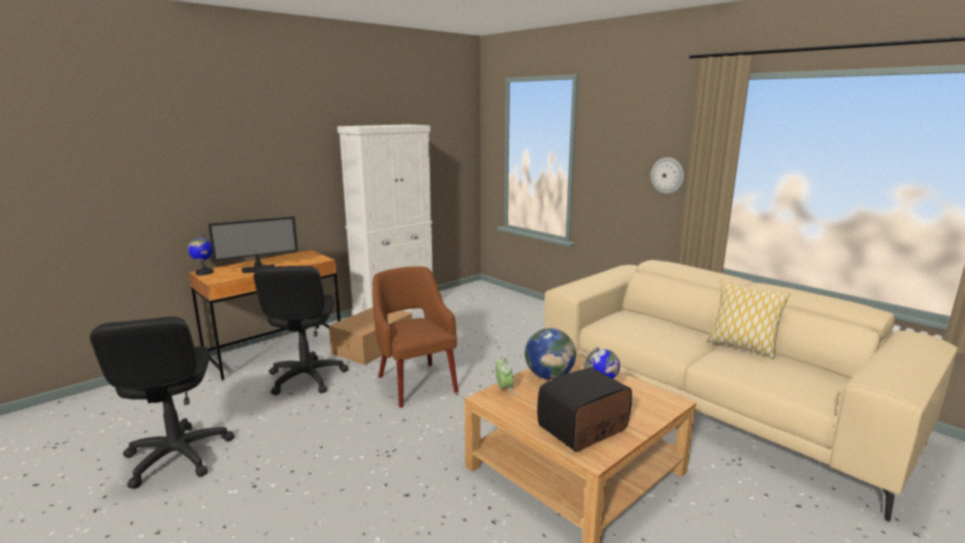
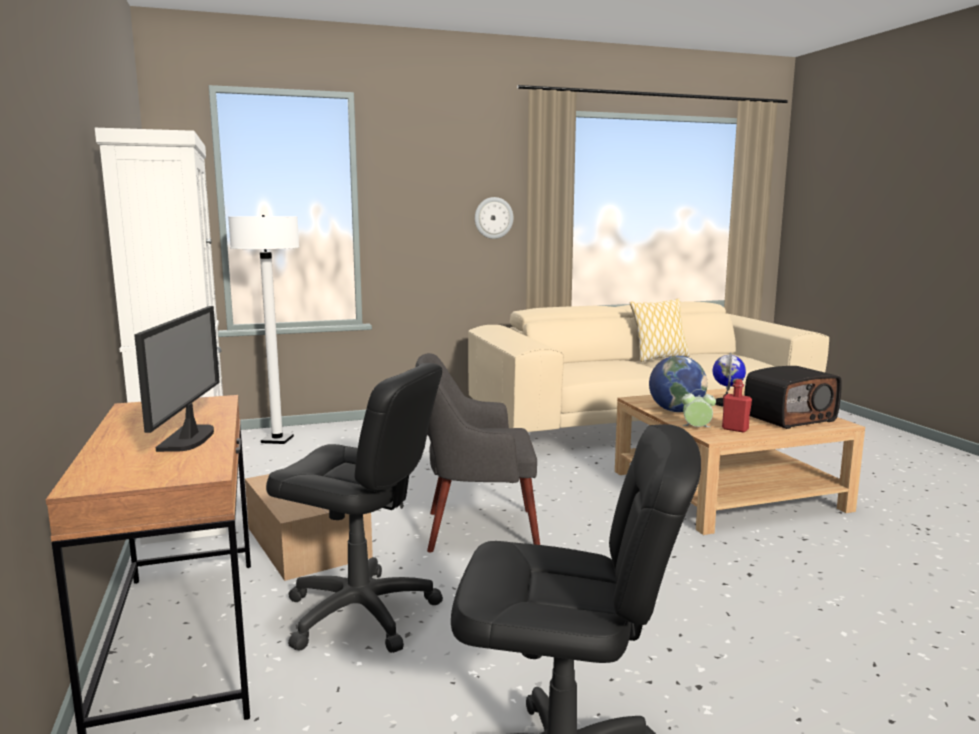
camera: 65 degrees left, 5 degrees down
globe [188,234,214,275] -> none
brown armchair [372,267,458,408] -> grey armchair [416,353,540,552]
radio [537,368,632,452] -> radio turned 105 degrees counterclockwise [744,366,842,429]
none -> white floor lamp [228,215,299,444]
none -> red bottle [722,379,752,432]

